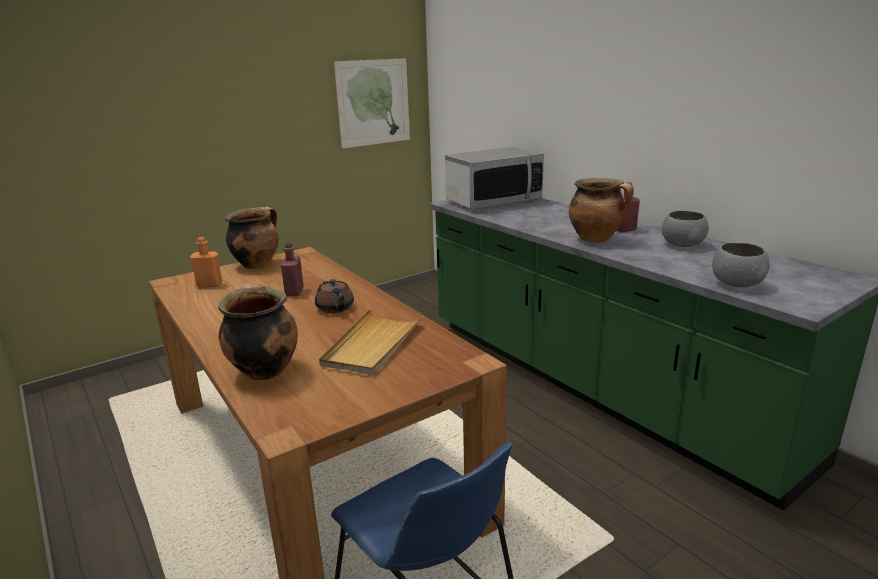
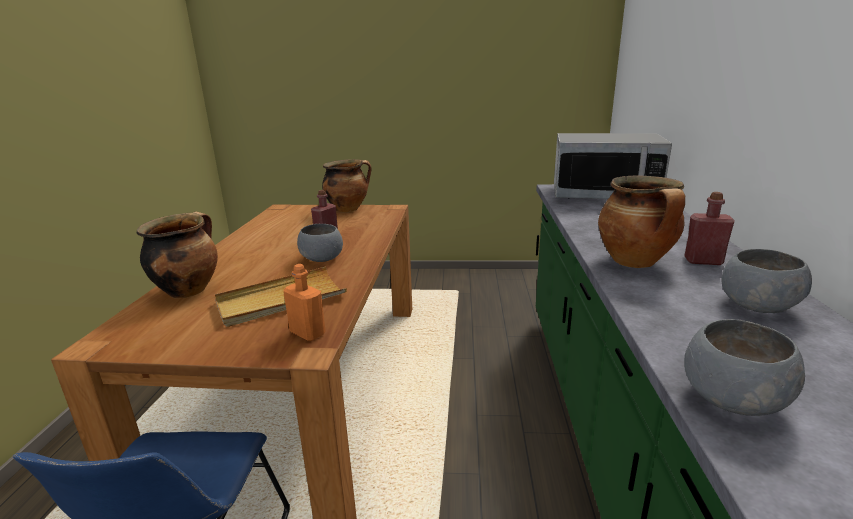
camera: 40 degrees right, 0 degrees up
orange bottle [190,237,222,287] -> orange bottle moved to [283,264,325,341]
brown teapot [315,279,354,313] -> grey bowl [297,224,343,262]
picture [334,58,410,148] -> none

